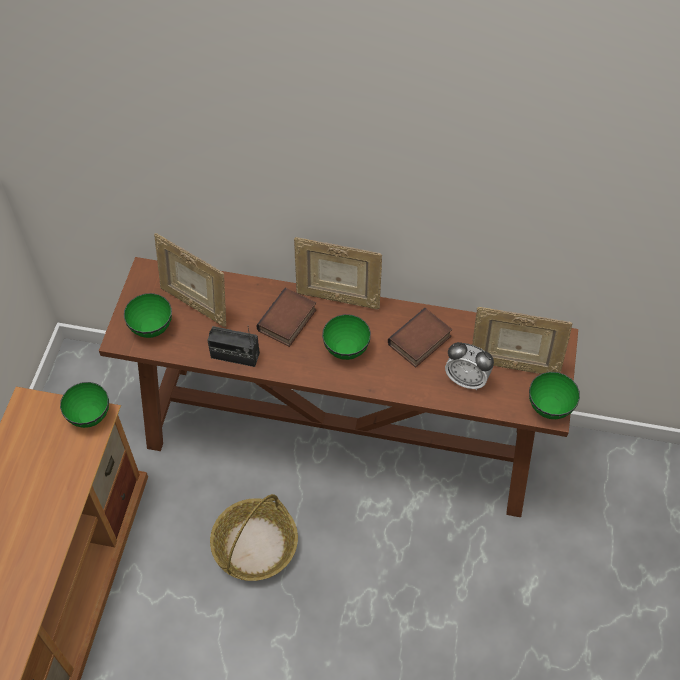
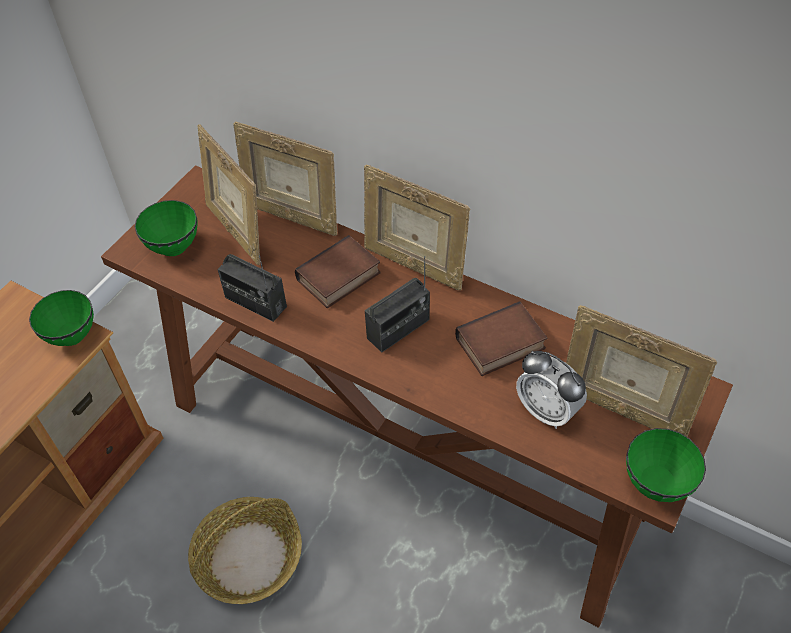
camera: 20 degrees right, 5 degrees down
green bowl [322,314,371,360] -> radio [365,256,430,353]
none -> picture frame [233,122,337,236]

